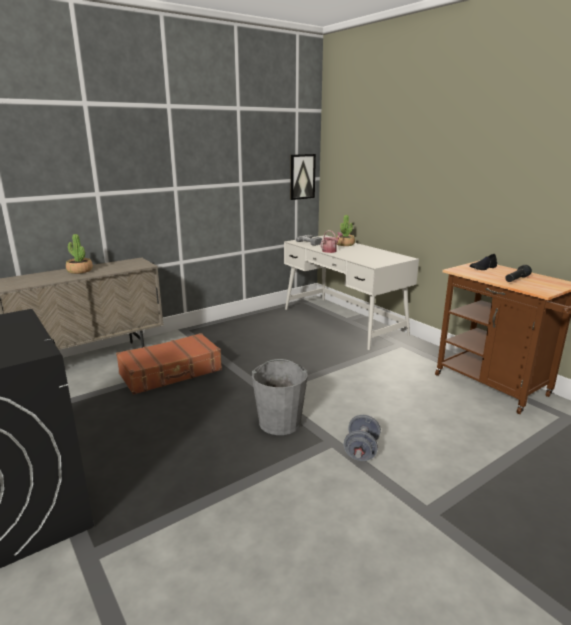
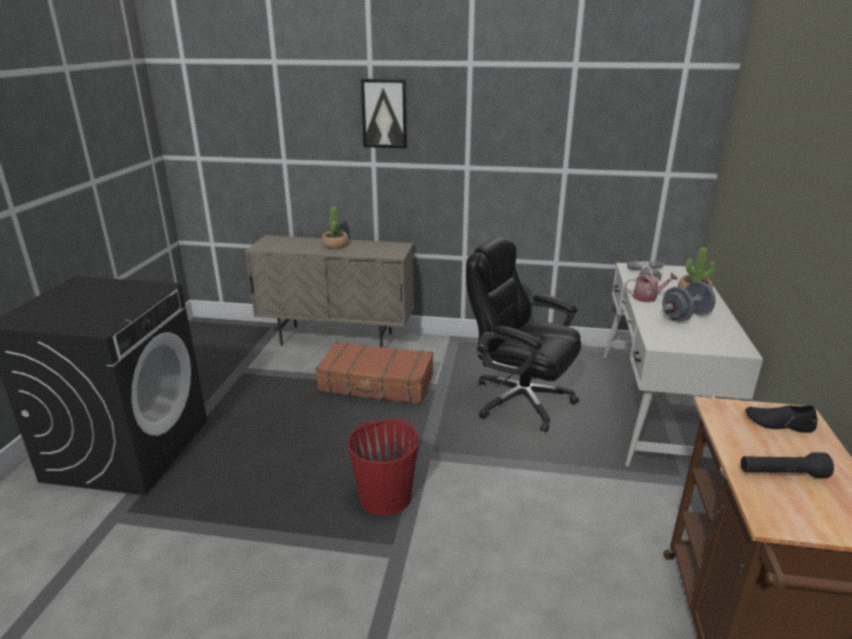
camera: 45 degrees right, 5 degrees up
grey bucket [252,359,308,435] -> red bucket [348,419,419,516]
picture [290,154,316,200] -> picture moved to [361,79,407,148]
grey dumbbell [344,415,381,461] -> grey dumbbell moved to [662,281,716,322]
none -> black office chair [466,237,581,432]

